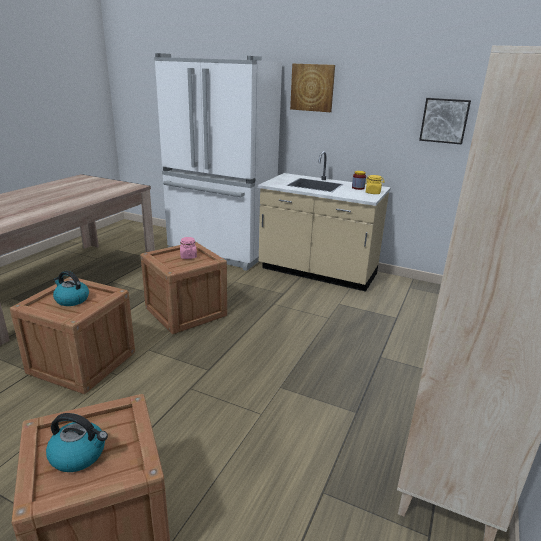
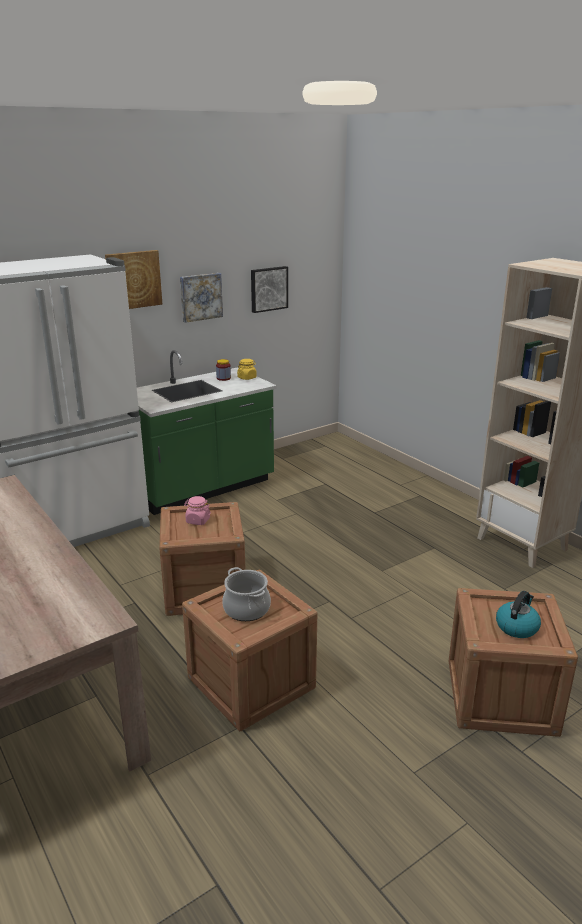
camera: 60 degrees left, 0 degrees up
kettle [53,271,89,306] -> cooking pot [222,567,271,621]
beige counter [258,151,391,292] -> green counter [137,350,277,515]
none -> picture [180,273,223,323]

